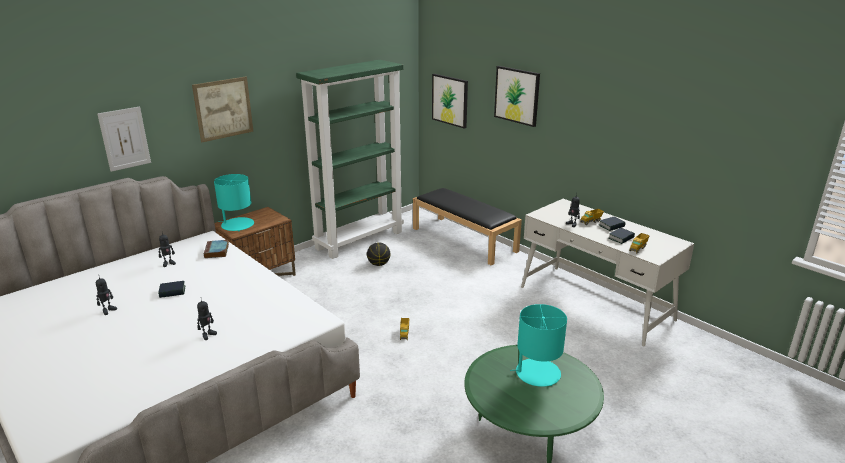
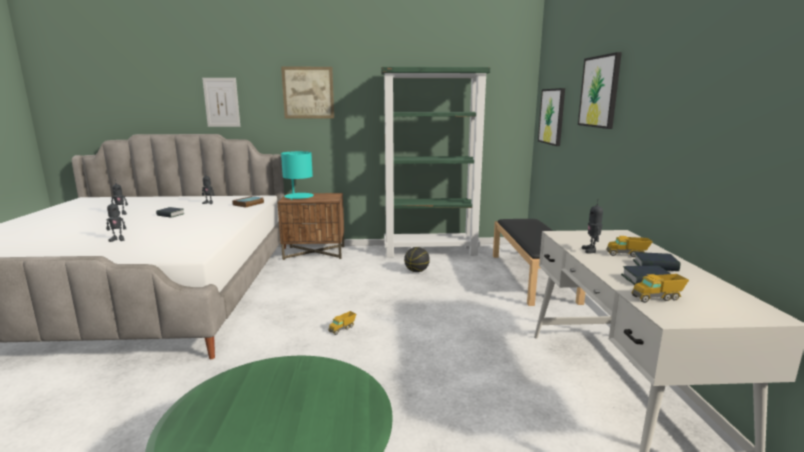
camera: 40 degrees right, 10 degrees down
turquoise table lamp [510,304,567,387] -> none

